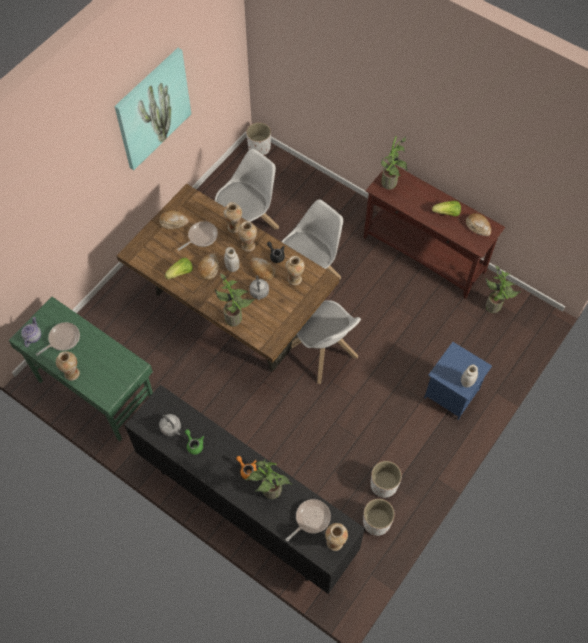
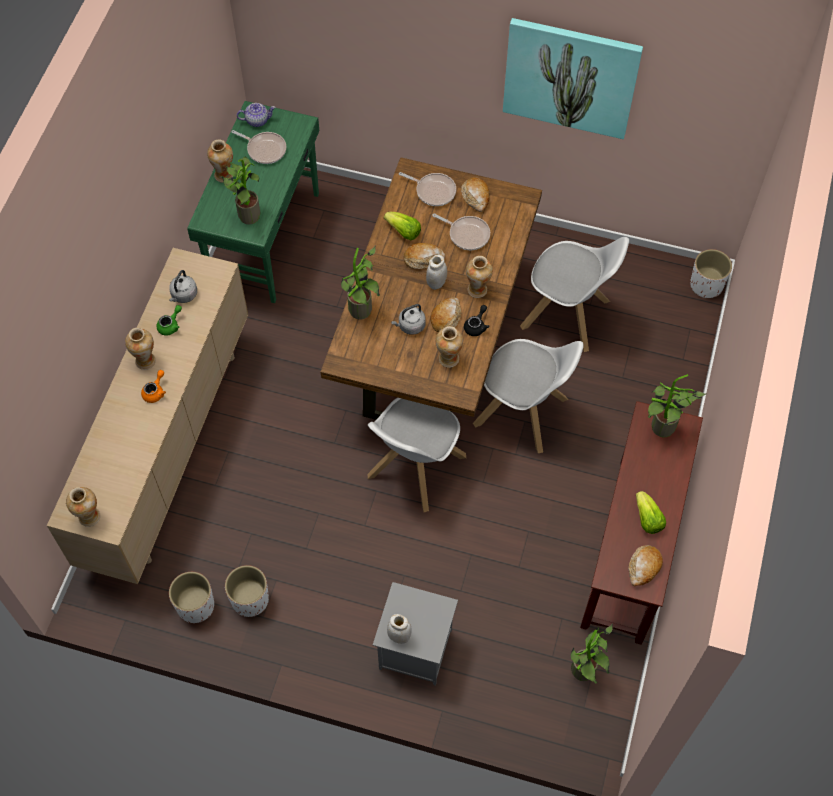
camera: 70 degrees right, 0 degrees up
black cabinet [125,385,365,594] -> beige cabinet [47,248,248,584]
vase [223,202,242,233] -> vase moved to [125,328,156,370]
potted plant [246,459,292,499] -> potted plant moved to [222,156,261,224]
frying pan [286,499,331,541] -> frying pan moved to [399,172,456,206]
blue nightstand [424,342,492,420] -> grey nightstand [373,582,458,686]

